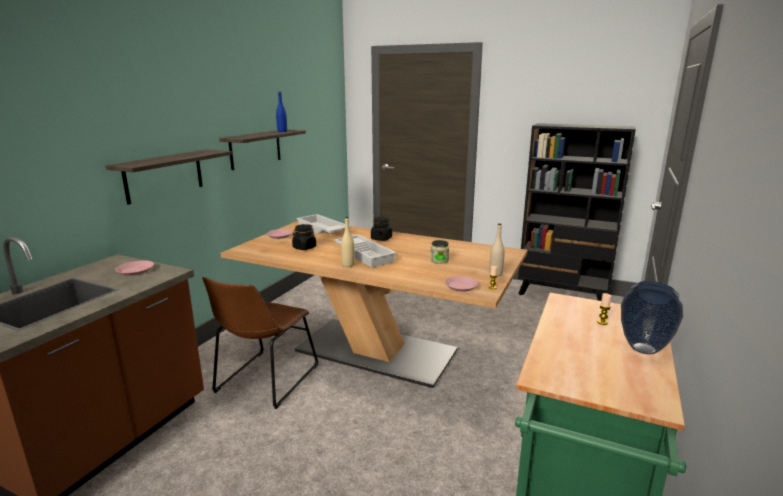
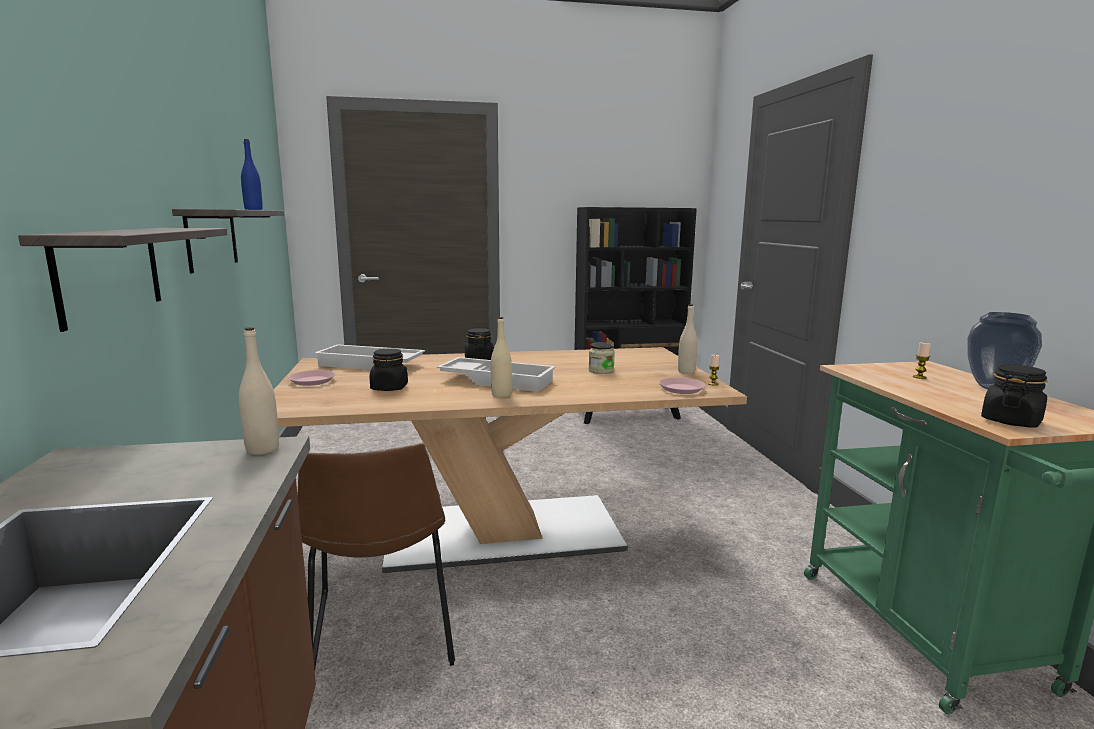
camera: 35 degrees left, 5 degrees down
pink plate [115,260,154,276] -> none
none -> beige bottle [239,327,279,455]
none -> black jar [981,364,1048,428]

